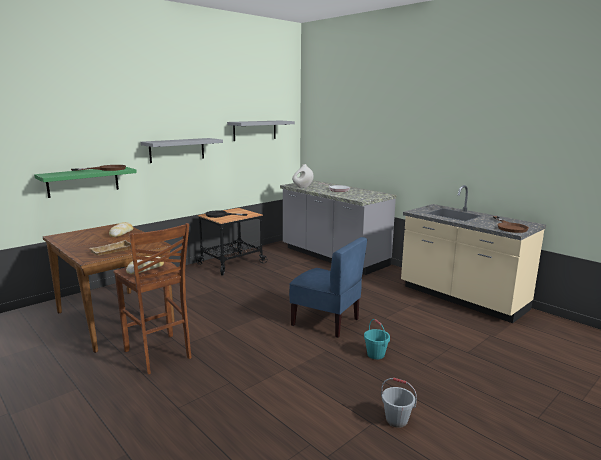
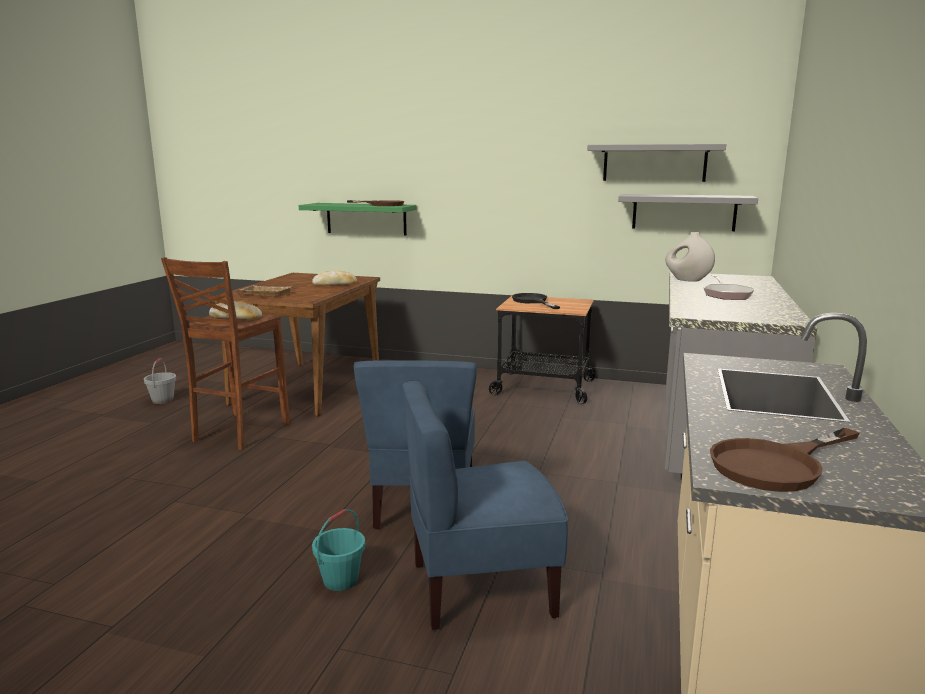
camera: 60 degrees right, 0 degrees up
grey shelf [141,138,223,163] -> grey shelf moved to [618,194,758,231]
grey bucket [381,377,417,428] -> grey bucket moved to [144,358,176,404]
none -> blue chair [402,380,568,630]

